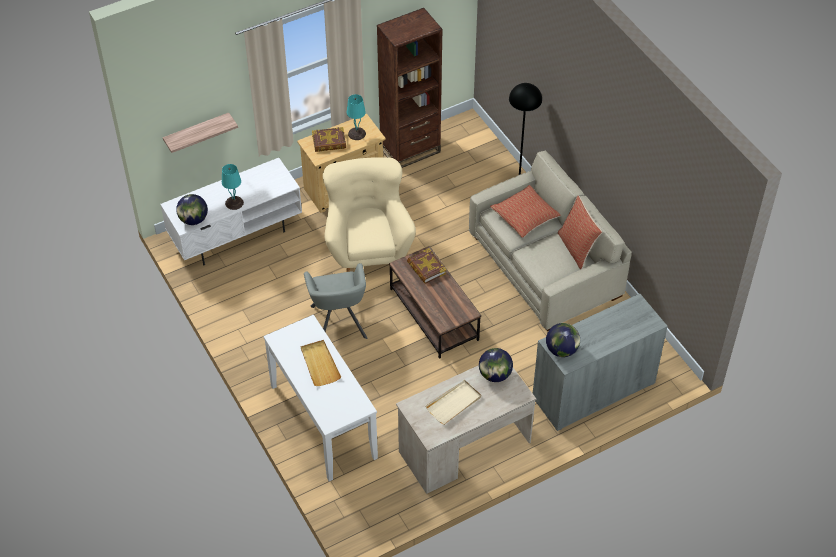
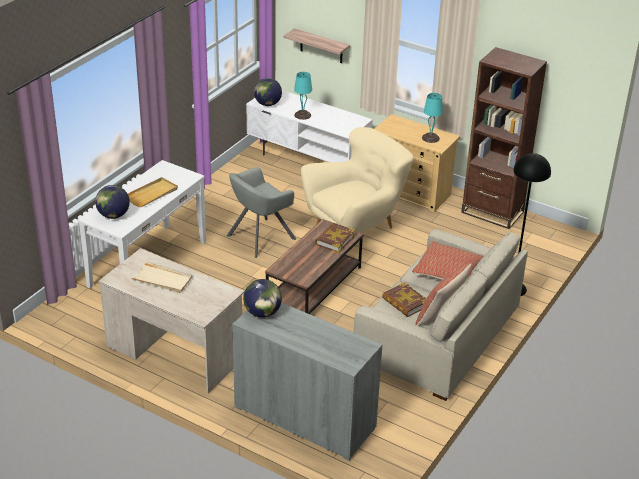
camera: 60 degrees right, 15 degrees down
book [312,127,346,152] -> book moved to [382,282,426,317]
globe [479,348,513,382] -> globe moved to [95,185,130,219]

